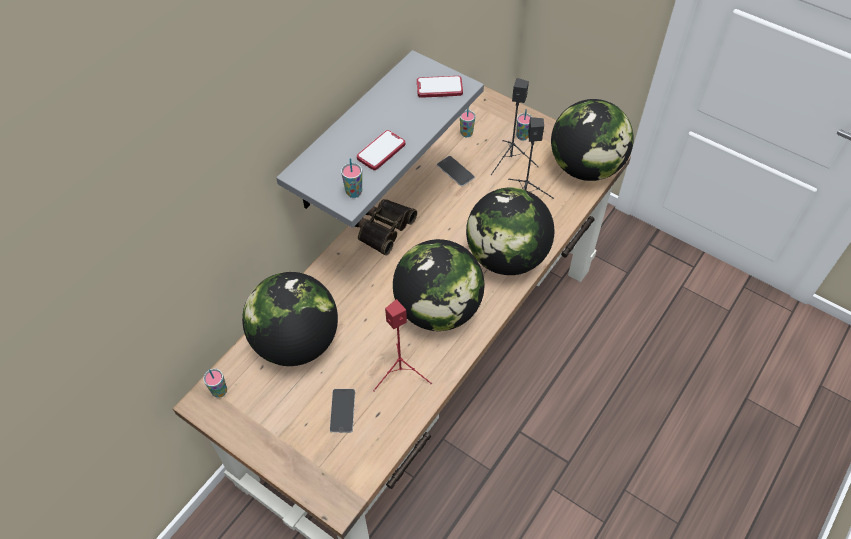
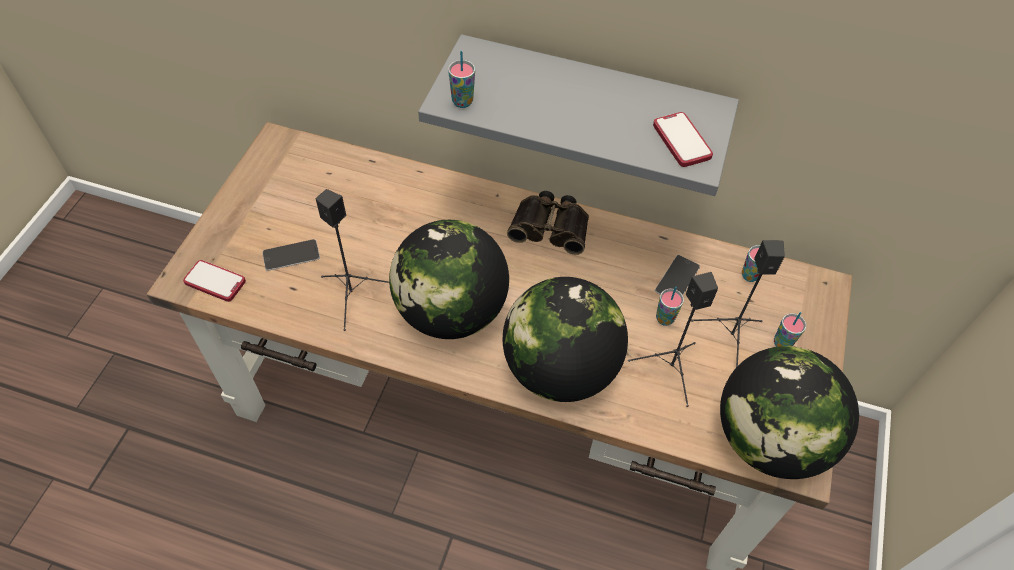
camera: 70 degrees right, 0 degrees up
cup [203,369,227,398] -> cup moved to [656,287,684,326]
globe [242,272,338,366] -> none
phone [357,130,405,170] -> phone moved to [183,260,246,302]
red speaker [373,299,432,392] -> black speaker [316,189,389,331]

